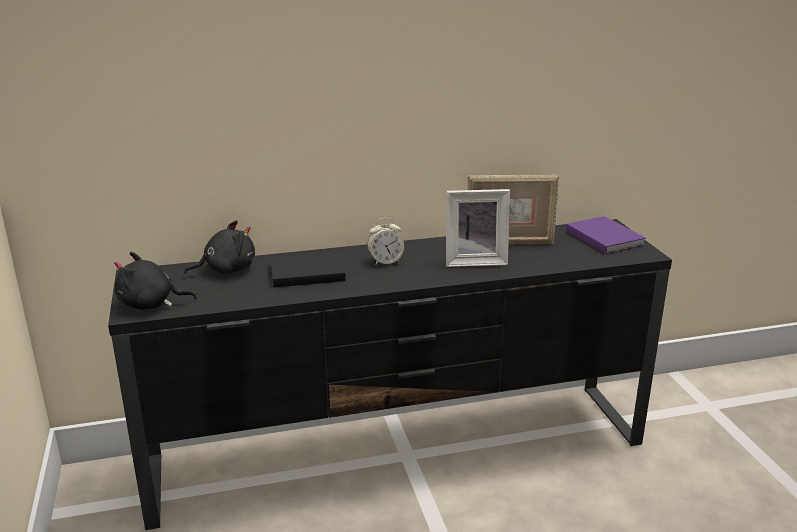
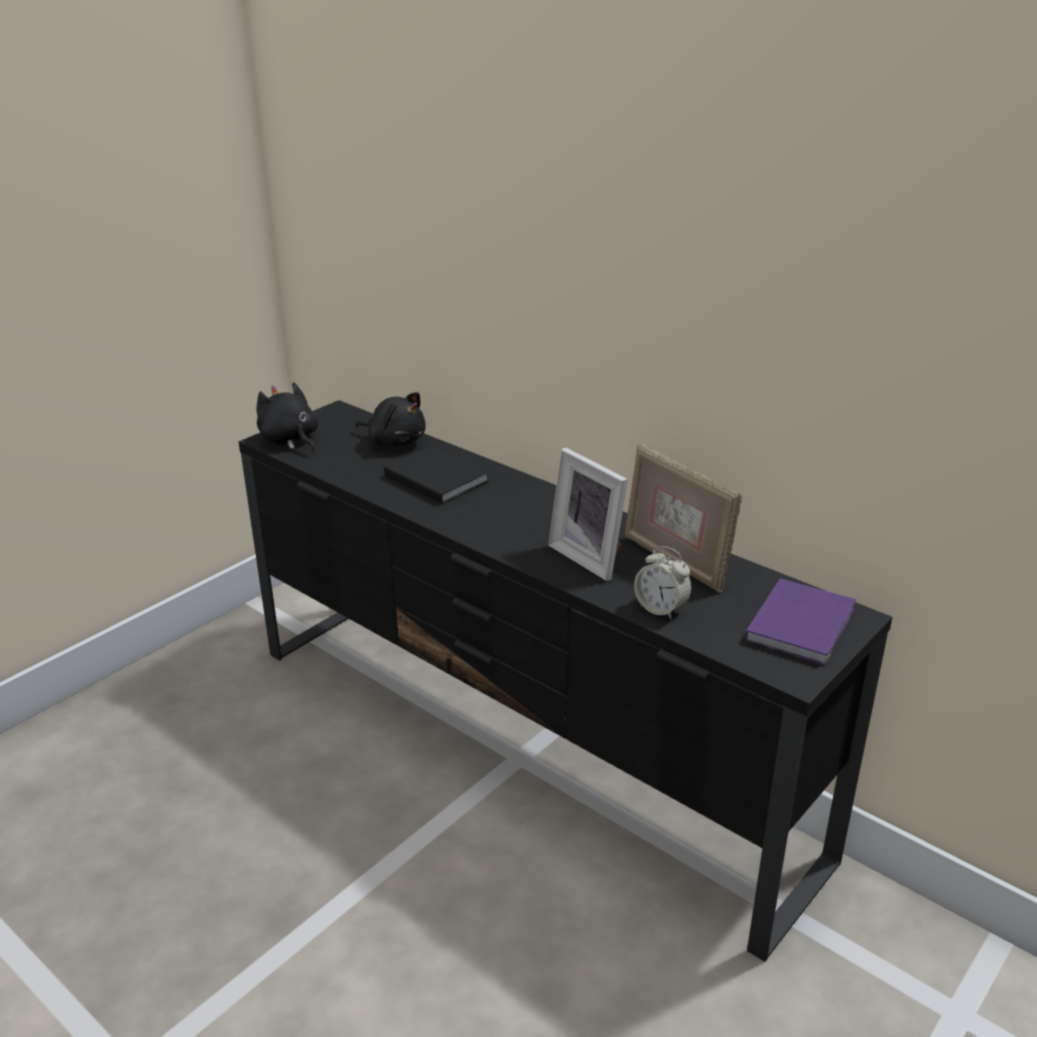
camera: 55 degrees right, 5 degrees up
alarm clock [368,218,404,265] -> alarm clock moved to [634,546,692,620]

